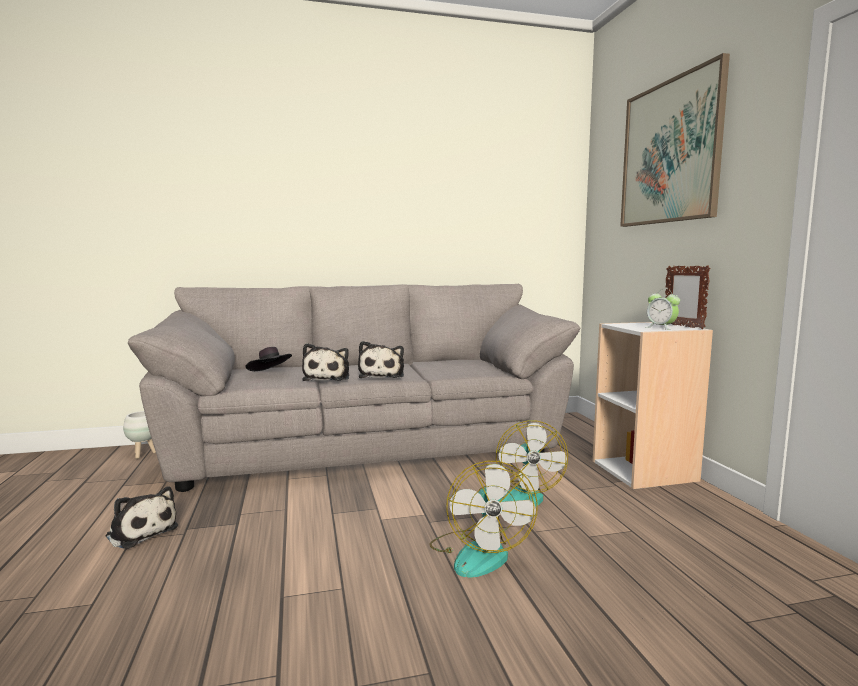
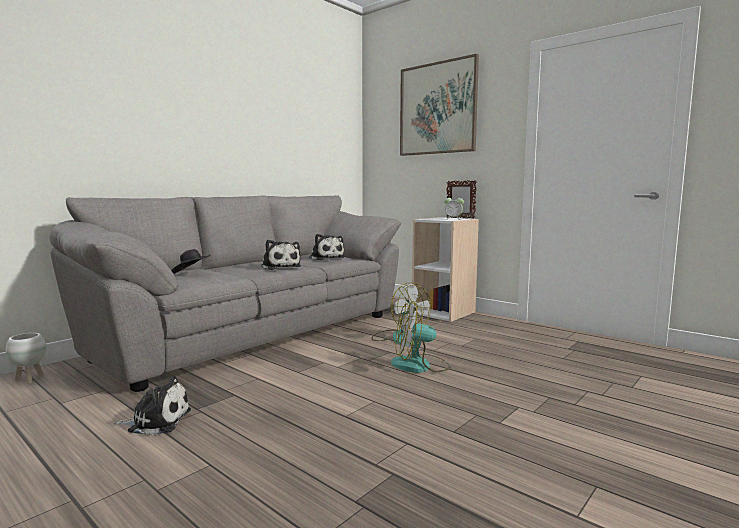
camera: 35 degrees left, 0 degrees up
plush toy [302,343,349,381] -> plush toy moved to [309,234,344,260]
fan [430,461,538,578] -> fan turned 120 degrees clockwise [391,301,451,373]

